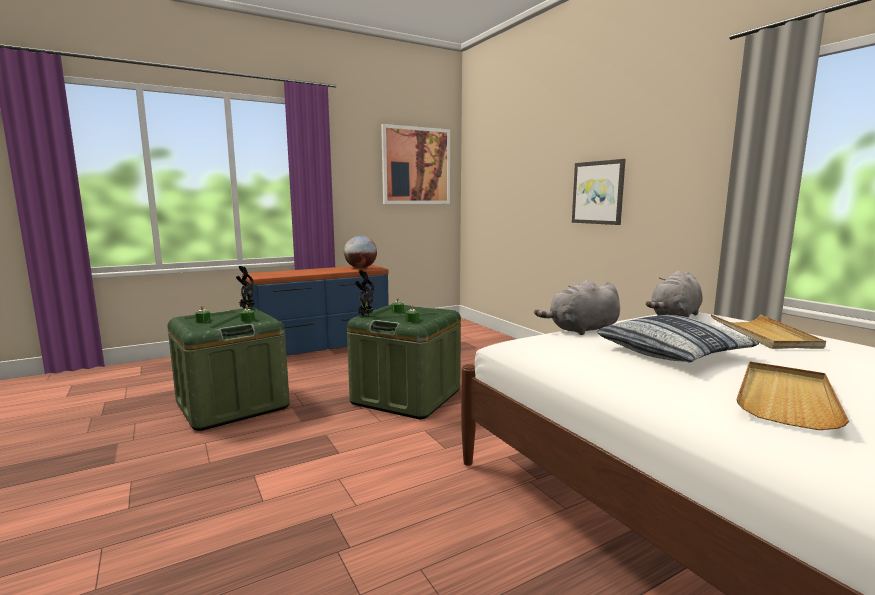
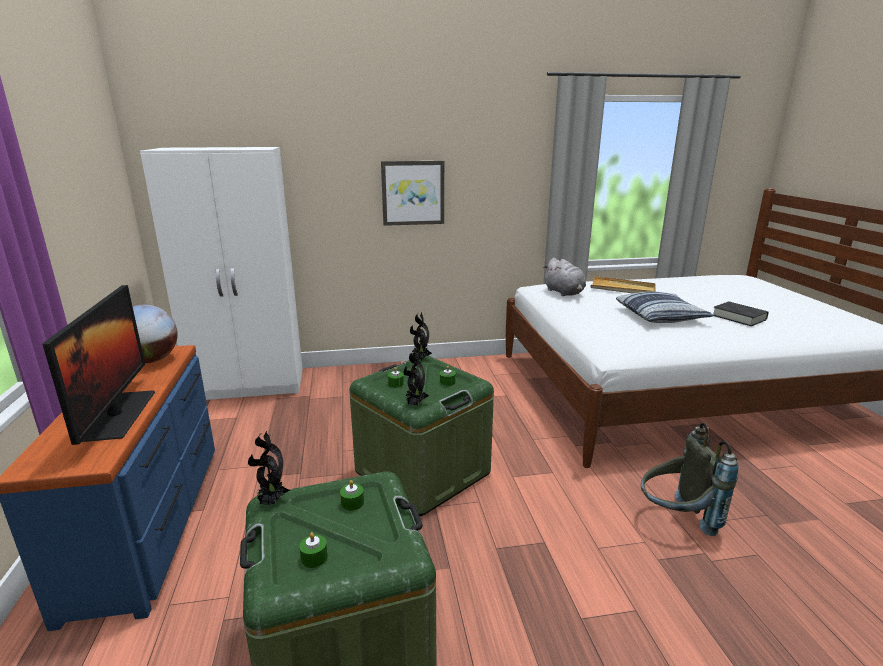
camera: 70 degrees left, 10 degrees up
picture [381,124,450,204] -> none
grey plush toy [534,280,620,335] -> none
beige tray [736,362,849,430] -> black book [713,302,769,326]
none -> monitor [42,285,155,445]
none -> white wardrobe [140,147,303,400]
none -> potted plant [410,313,432,361]
none -> grey backpack [641,422,739,536]

